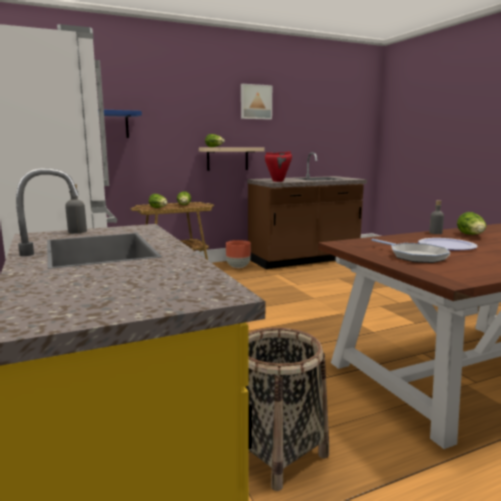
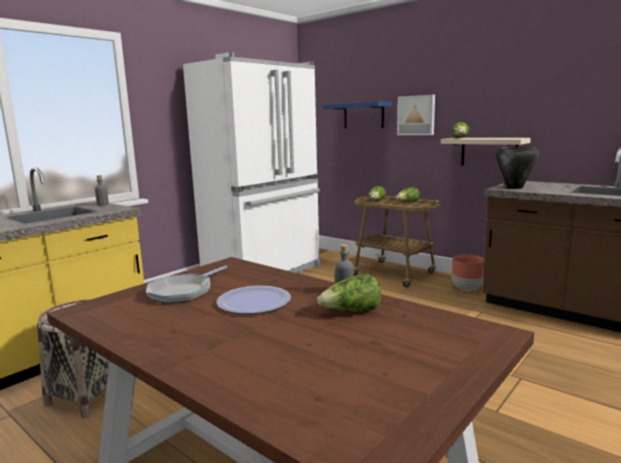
camera: 65 degrees right, 0 degrees up
picture [241,84,272,120] -> picture moved to [397,95,435,135]
red cooking pot [265,151,292,182] -> black cooking pot [496,147,539,189]

